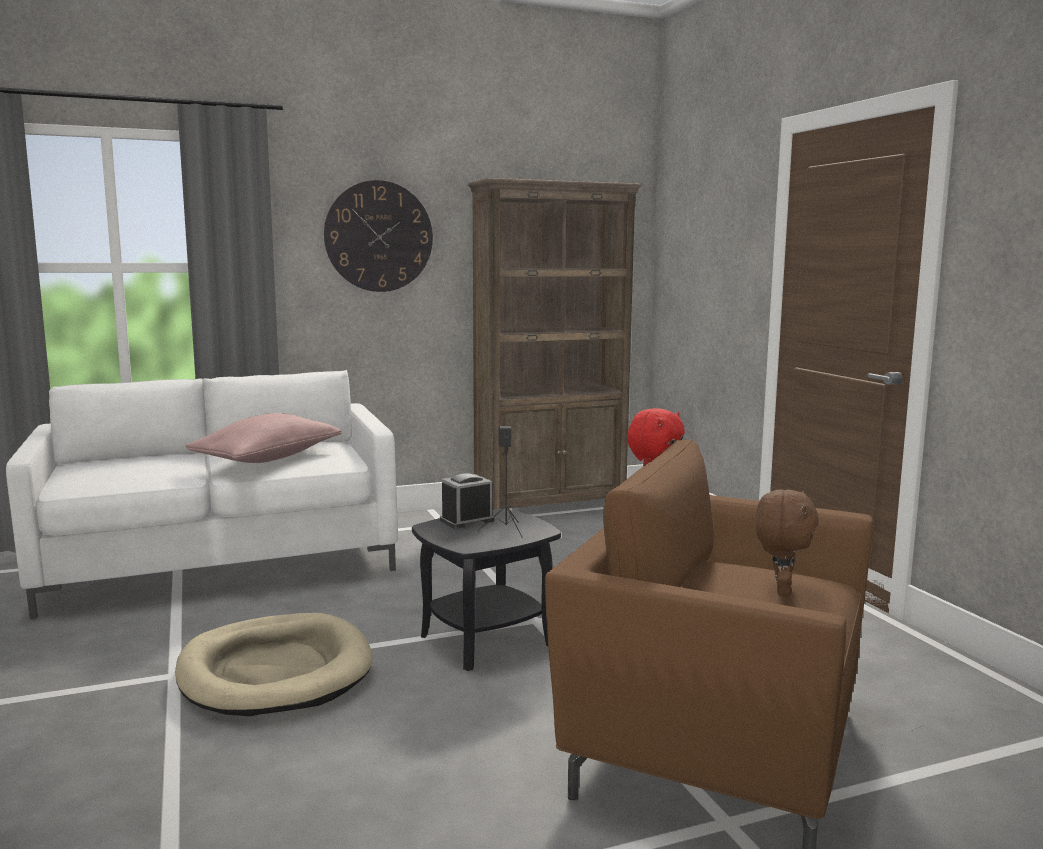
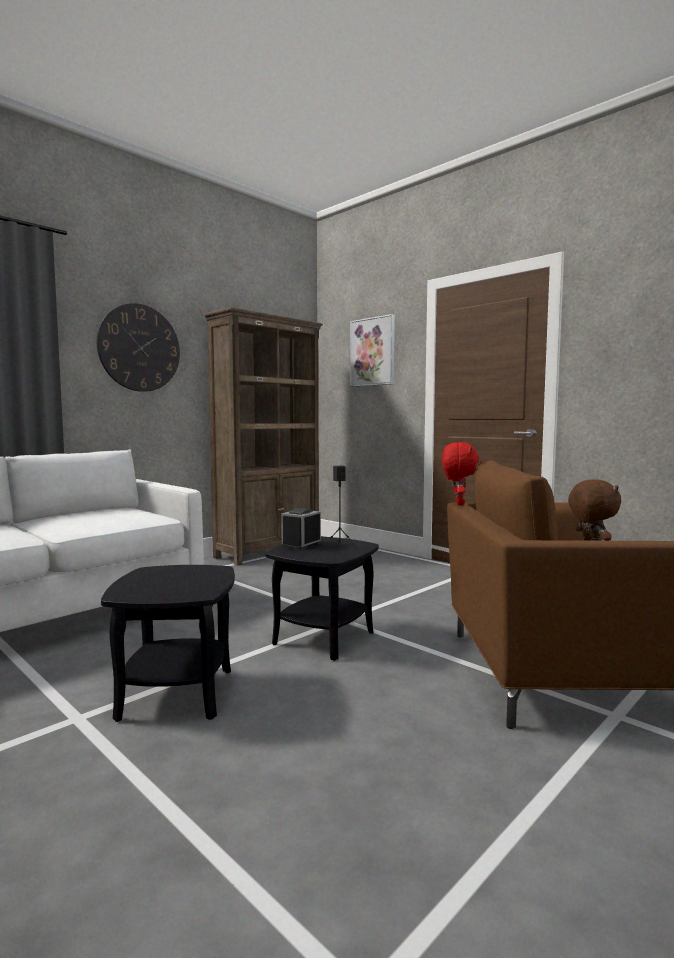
camera: 25 degrees left, 5 degrees down
beige dog bed [175,613,372,716] -> black side table [101,565,235,722]
pink pillow [185,413,341,463] -> none
none -> picture [350,314,395,387]

